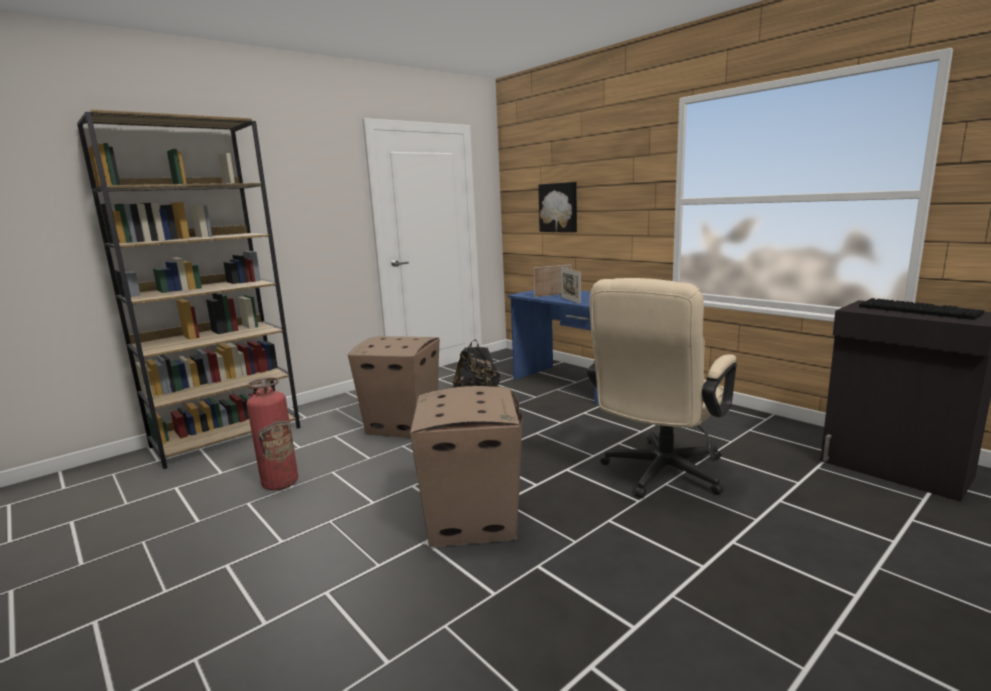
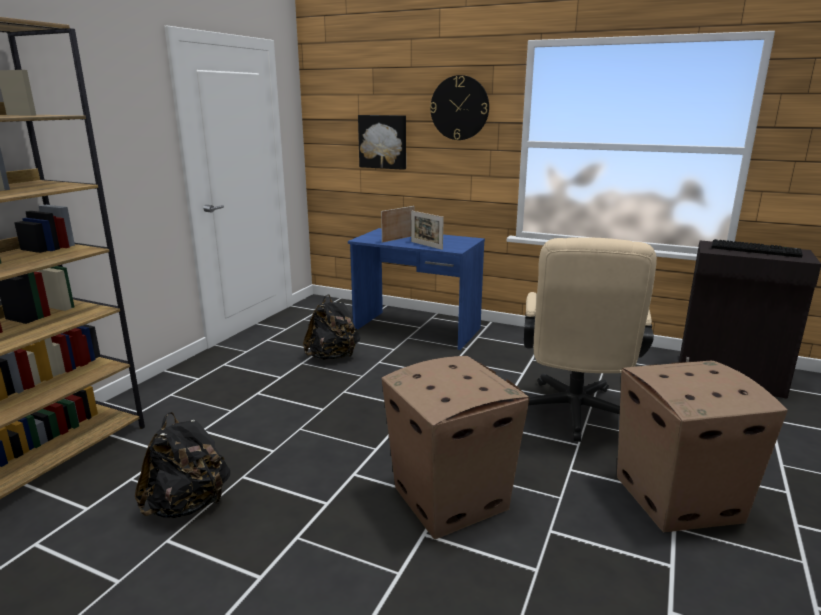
camera: 25 degrees left, 5 degrees up
fire extinguisher [246,377,298,490] -> black backpack [135,412,230,518]
cardboard box [348,336,439,438] -> cardboard box moved to [617,361,788,533]
none -> wall clock [430,75,489,140]

